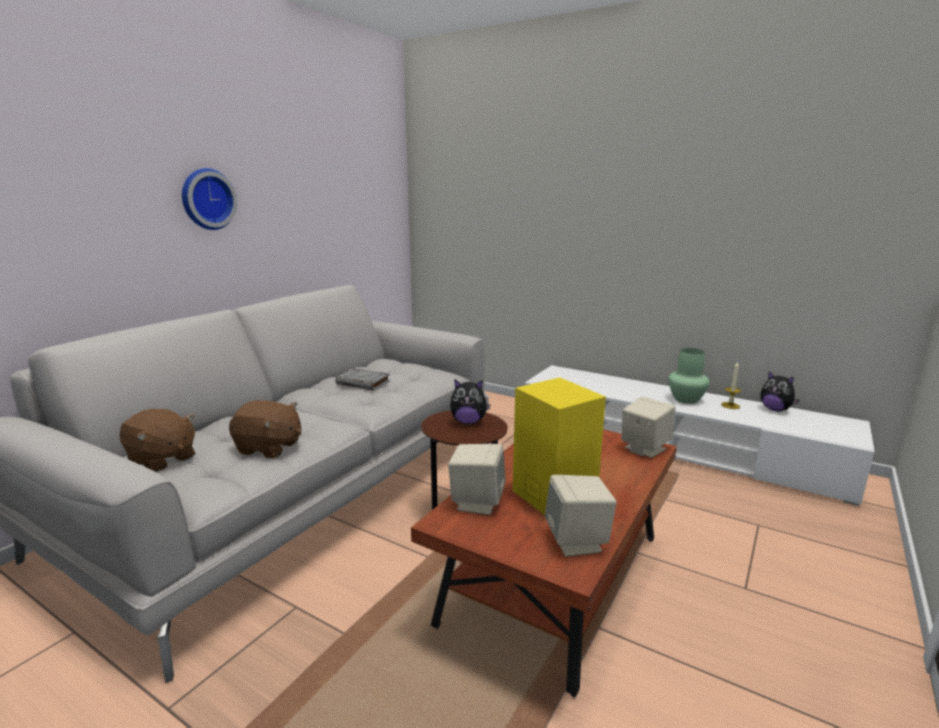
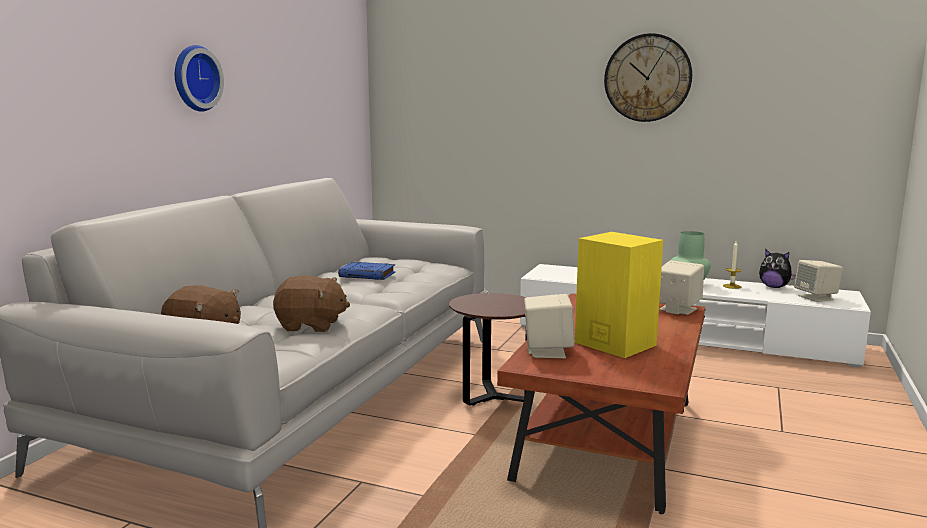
camera: 10 degrees left, 5 degrees down
grey book [335,368,390,391] -> blue book [338,262,395,280]
plush toy [450,379,491,424] -> none
beige speaker [545,475,617,557] -> beige speaker moved to [794,260,843,302]
none -> wall clock [604,33,692,122]

